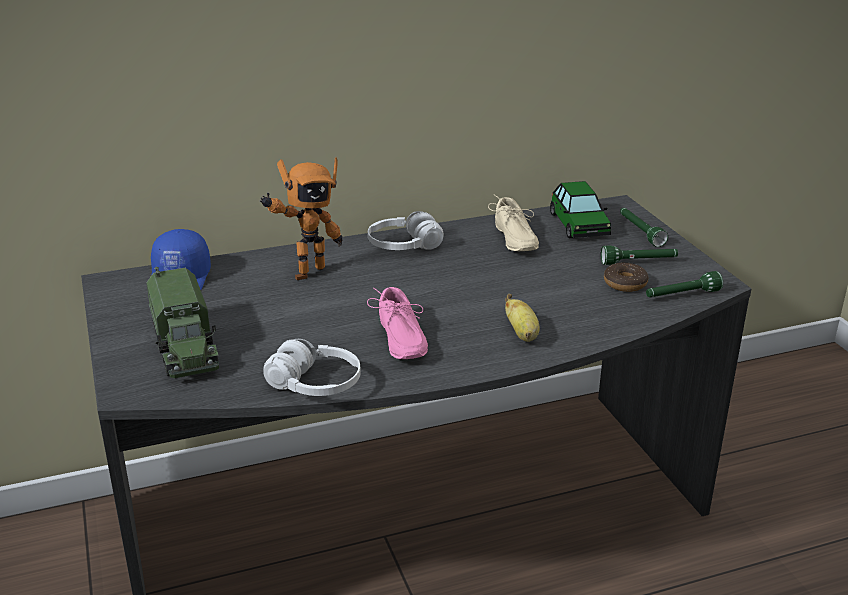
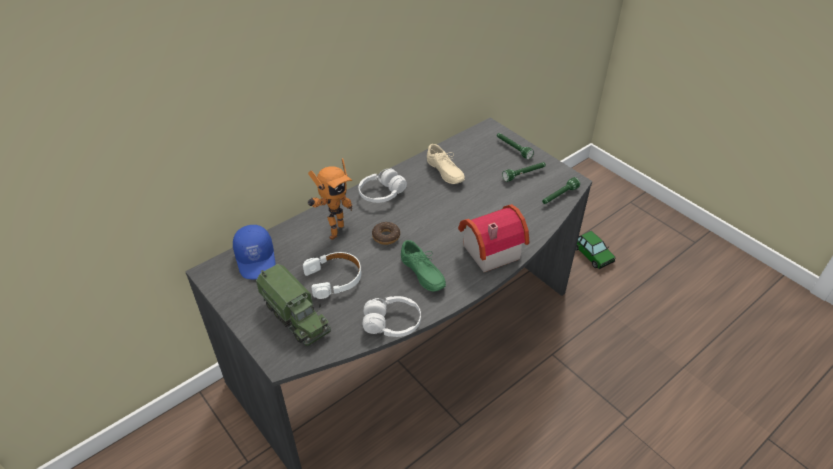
camera: 20 degrees left, 15 degrees up
pink shoe [367,287,428,359] -> green shoe [401,240,446,292]
banana [505,294,540,342] -> toy house [458,204,529,272]
toy car [550,181,611,238] -> toy car moved to [576,231,616,269]
donut [604,263,648,292] -> donut moved to [372,222,400,245]
none -> white headphones [303,252,361,299]

